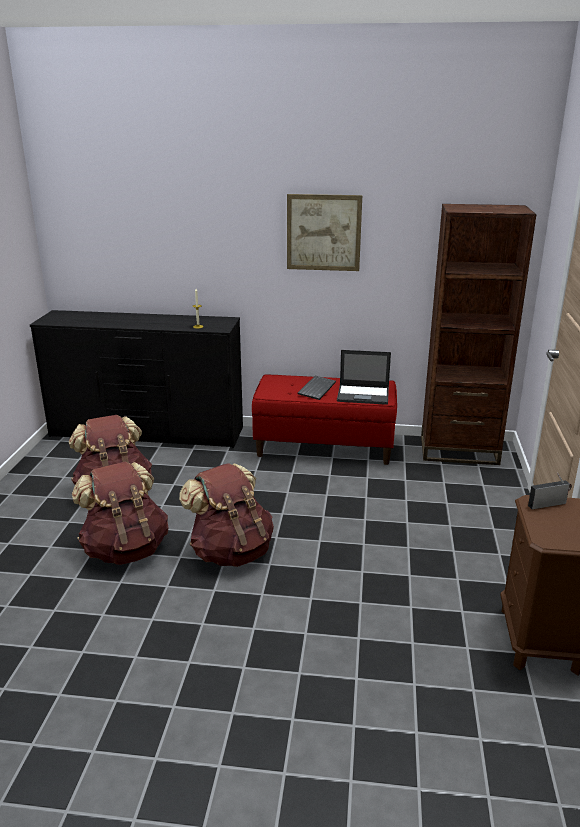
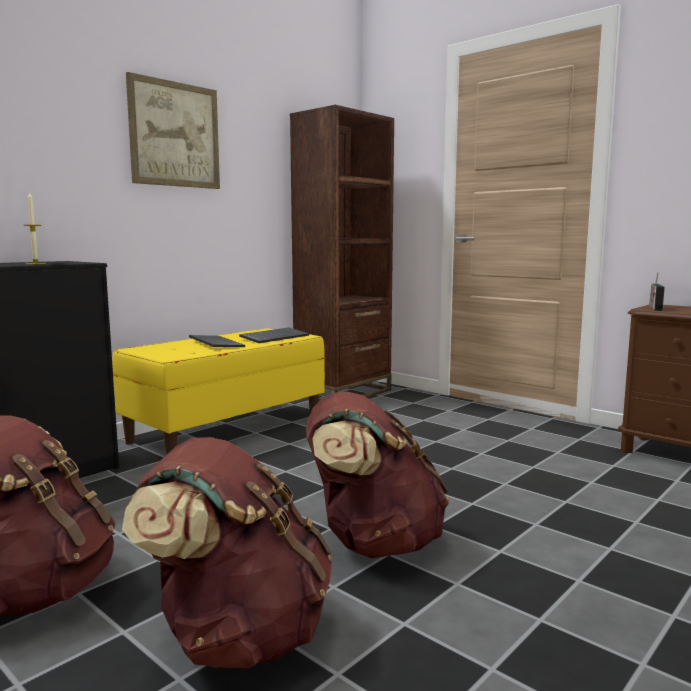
camera: 55 degrees left, 15 degrees down
red bench [252,375,397,465] -> yellow bench [112,328,325,455]
laptop [337,350,391,405] -> keyboard [239,328,309,343]

